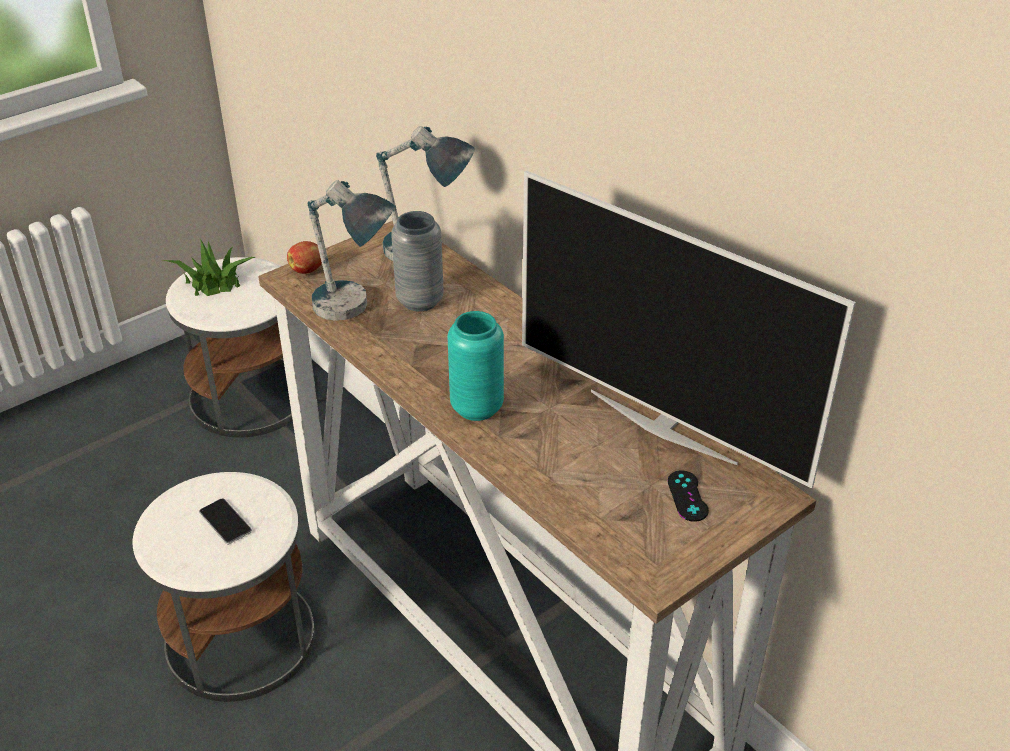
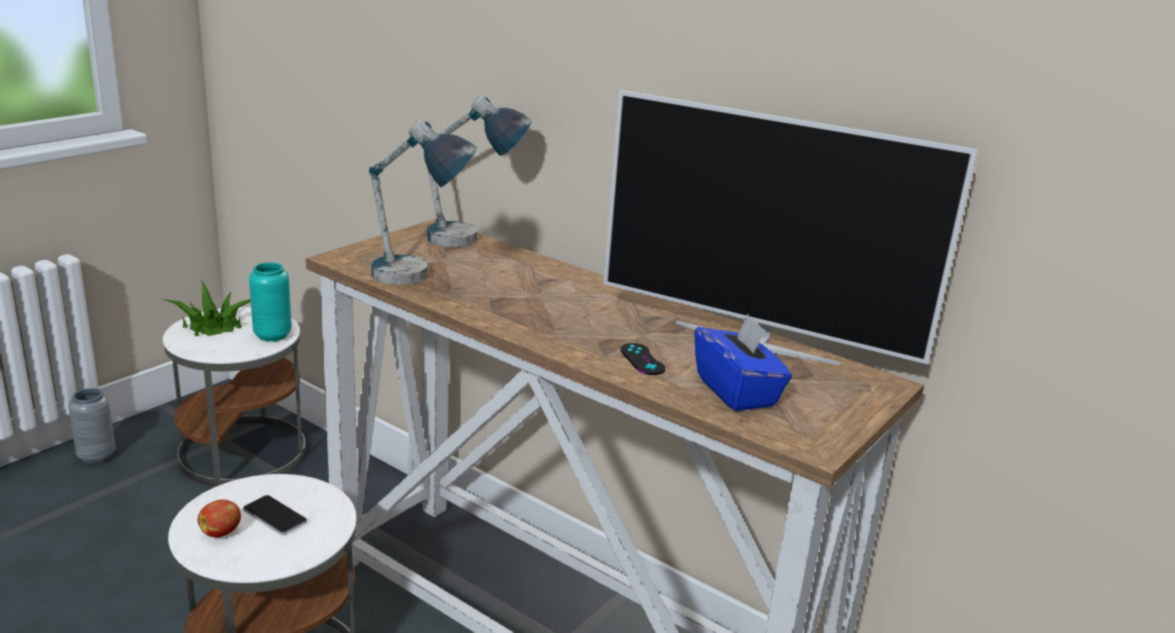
camera: 15 degrees left, 15 degrees down
apple [287,241,322,274] -> apple moved to [198,500,241,537]
grey vase [391,211,444,311] -> grey vase moved to [68,388,115,464]
turquoise vase [448,311,504,421] -> turquoise vase moved to [249,262,292,342]
black game controller [667,471,709,522] -> black game controller moved to [620,343,665,375]
none -> blue tissue box [694,313,792,411]

